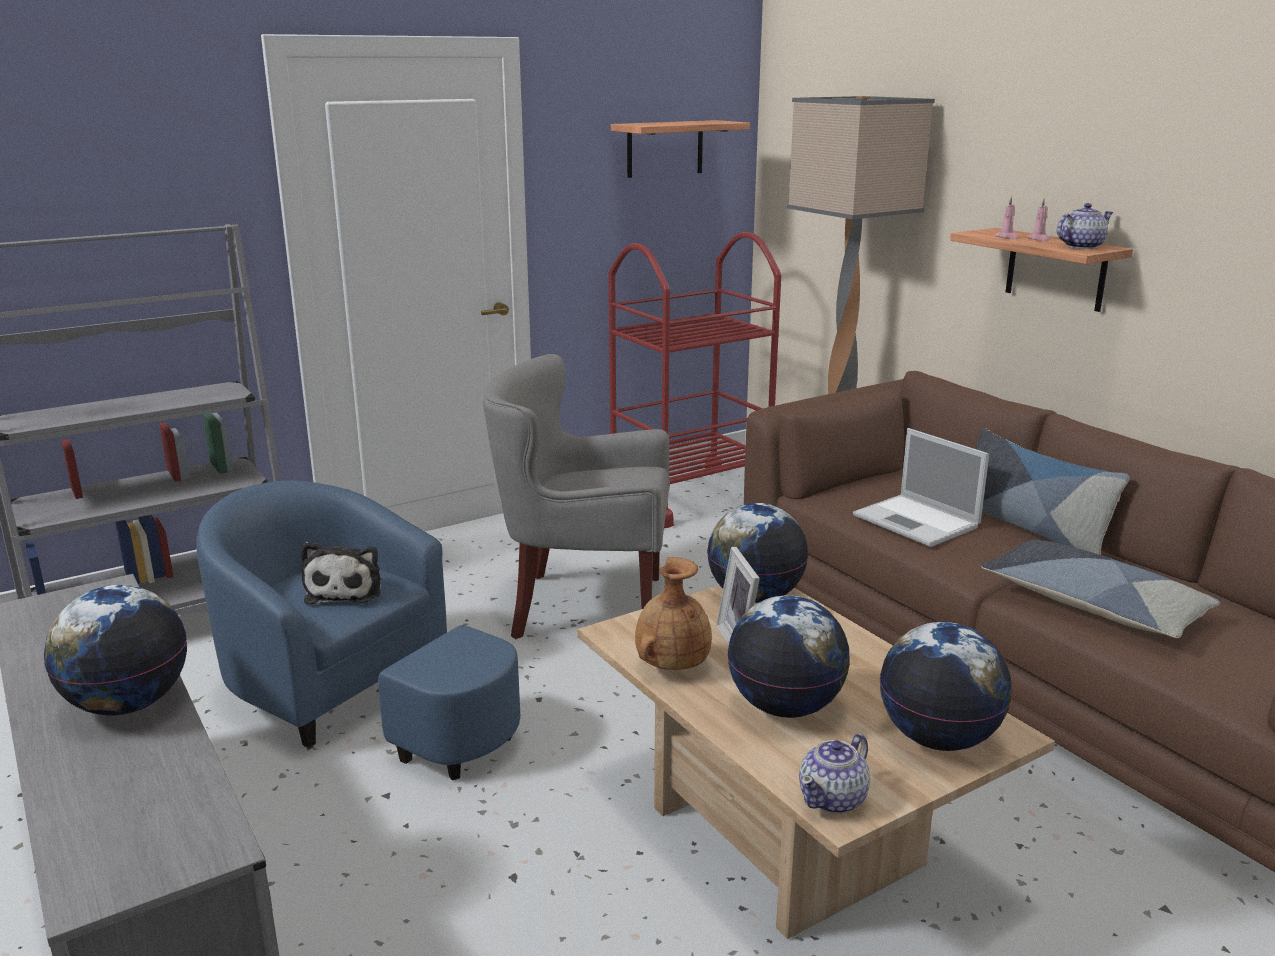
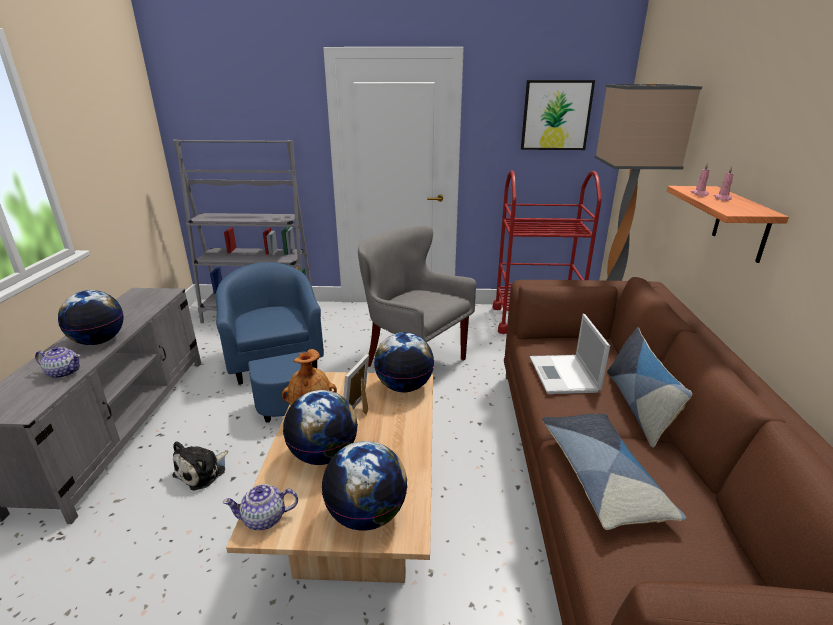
camera: 35 degrees right, 5 degrees up
plush toy [301,542,382,604] -> plush toy moved to [172,441,228,491]
shelf [611,120,750,178] -> picture [521,80,595,150]
teapot [1057,203,1114,249] -> teapot moved to [35,347,80,378]

